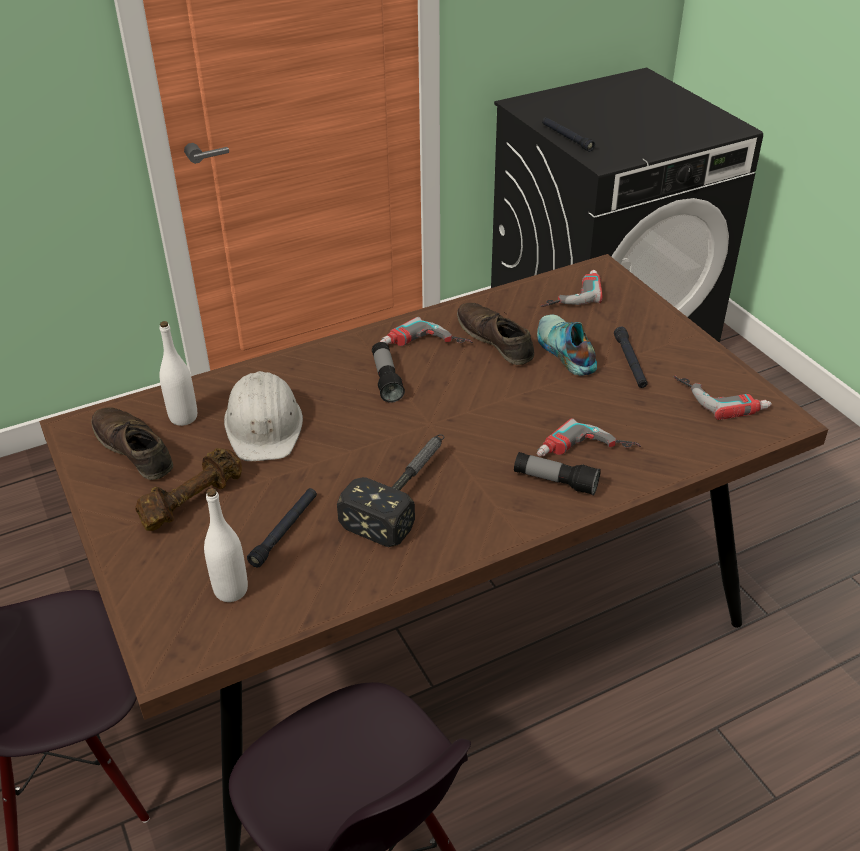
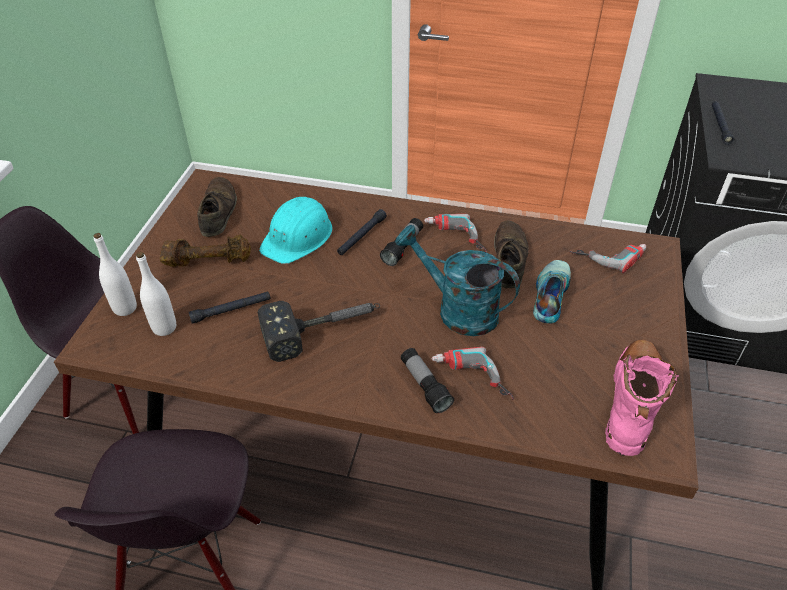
camera: 40 degrees right, 5 degrees up
white bottle [159,321,197,426] -> white bottle moved to [93,233,137,316]
white hard hat [224,371,303,461] -> turquoise hard hat [259,197,333,264]
black flashlight [614,327,648,388] -> black flashlight moved to [337,209,387,255]
power drill [674,376,772,420] -> pink boot [605,339,679,456]
none -> turquoise watering can [395,225,520,336]

